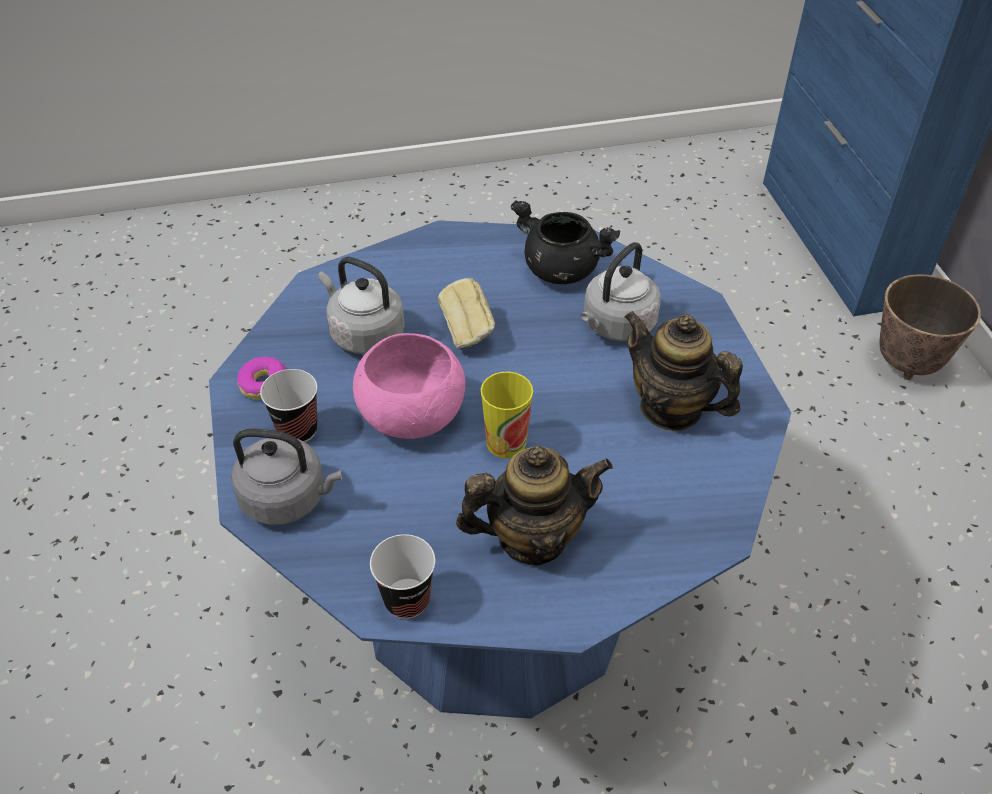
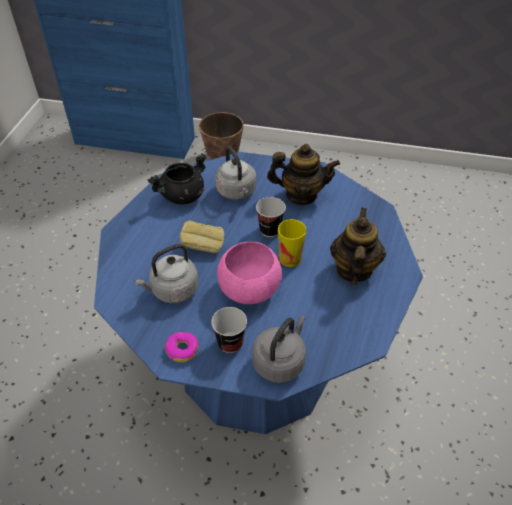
camera: 65 degrees left, 0 degrees up
cup [370,534,435,619] -> cup moved to [256,197,286,237]
teapot [624,311,743,431] -> teapot turned 150 degrees counterclockwise [267,144,340,205]

